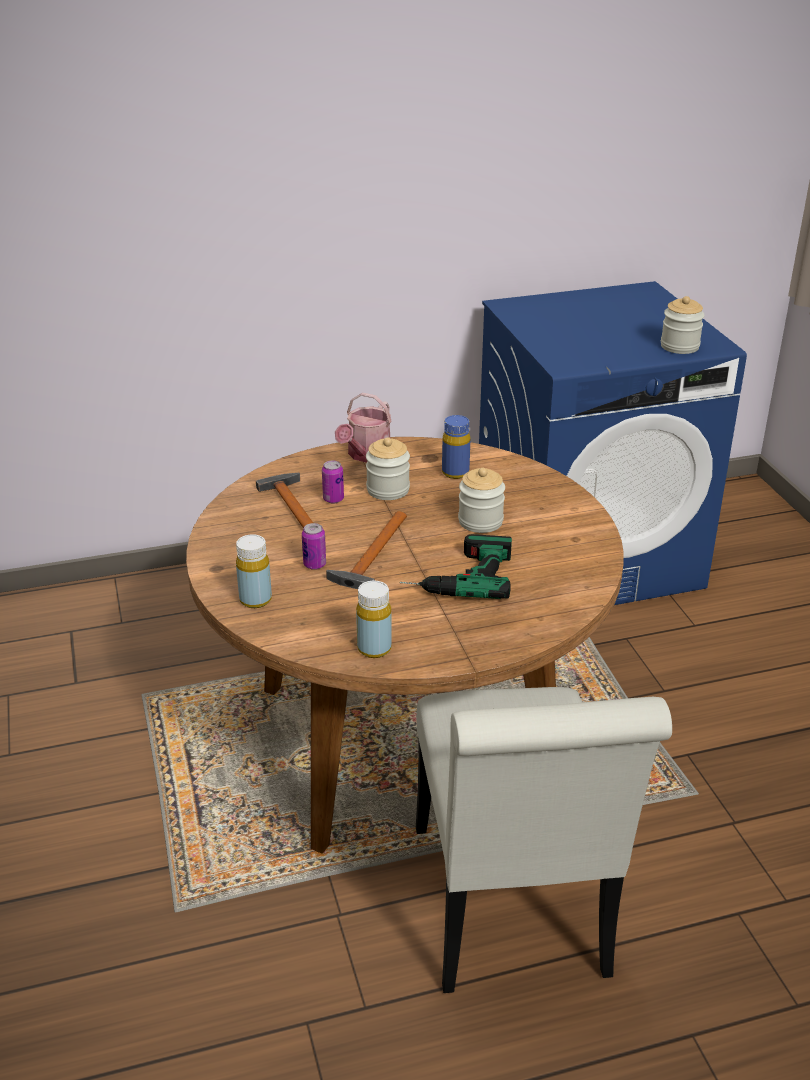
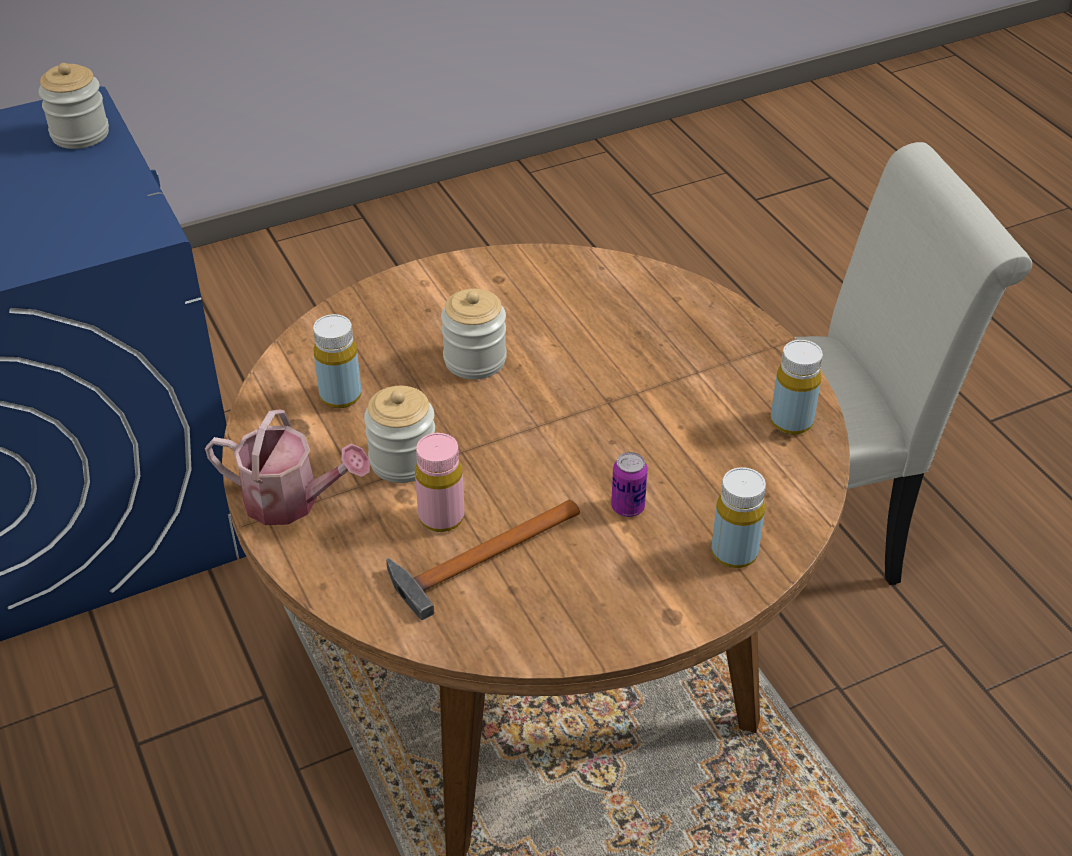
camera: 100 degrees left, 10 degrees up
can [322,460,344,503] -> pink bottle [415,433,465,532]
hammer [326,511,407,589] -> none
power drill [400,534,512,599] -> none
blue bottle [442,415,470,479] -> yellow bottle [313,314,362,408]

